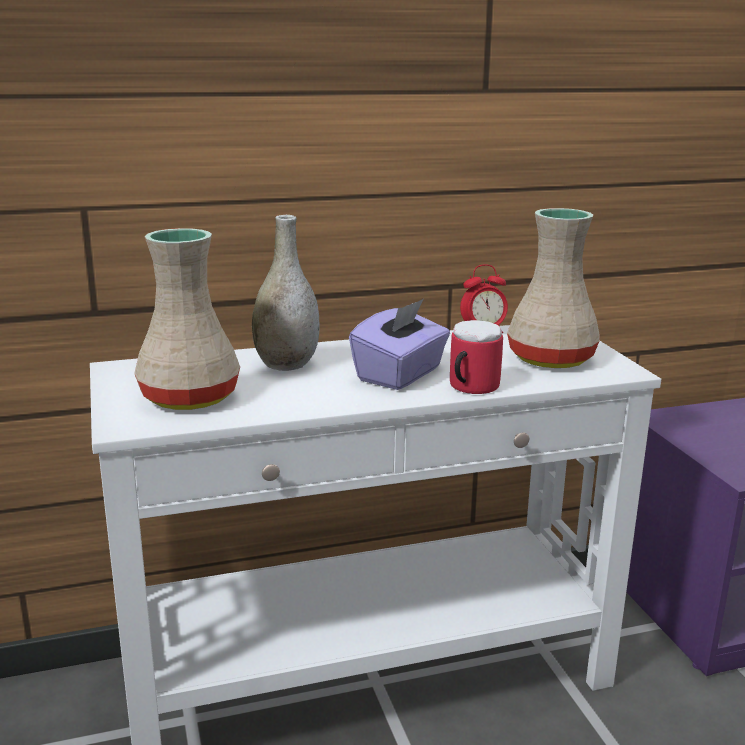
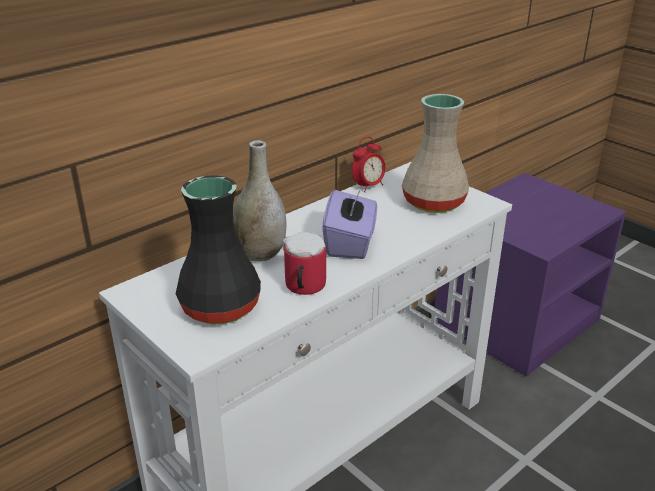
camera: 25 degrees left, 10 degrees up
beige vase [134,228,240,410] -> black vase [176,175,261,324]
mug [450,320,503,394] -> mug moved to [282,232,326,295]

